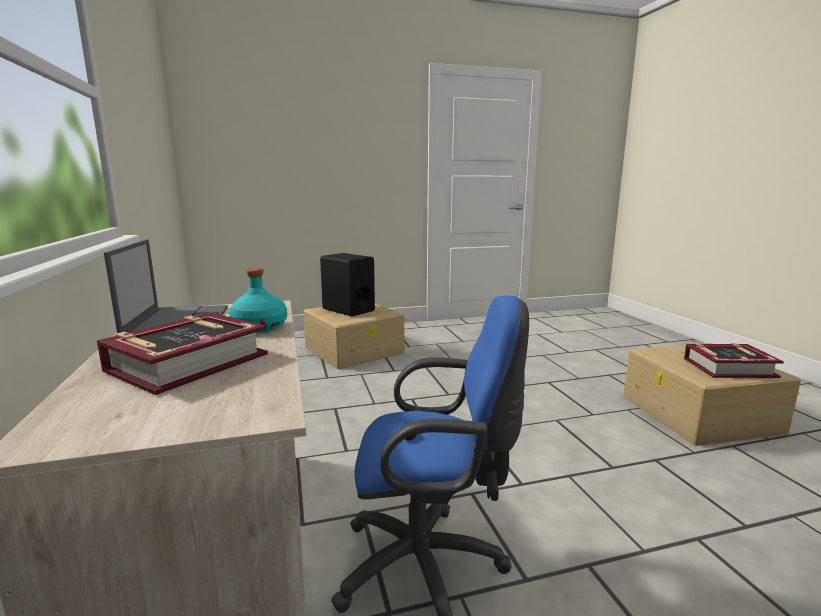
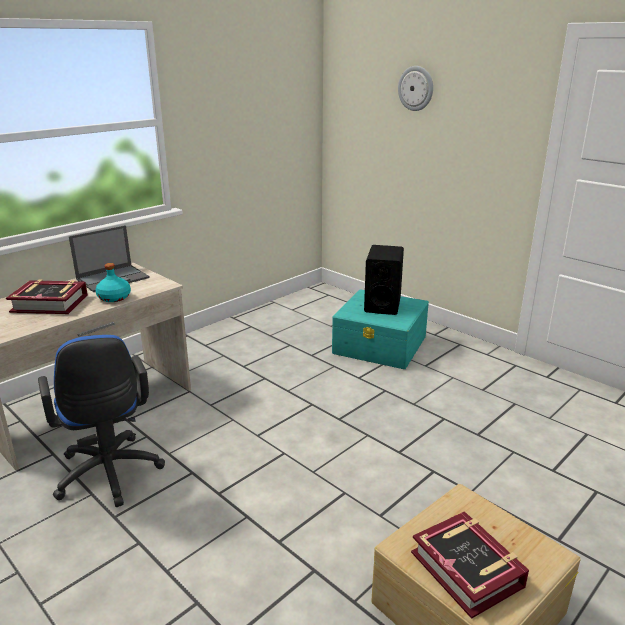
camera: 60 degrees right, 10 degrees up
beige storage box [303,303,405,369] -> turquoise storage box [332,289,429,369]
none -> wall clock [398,66,433,111]

